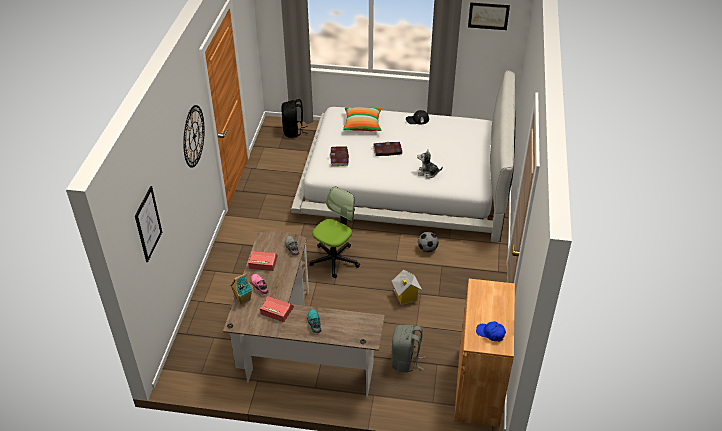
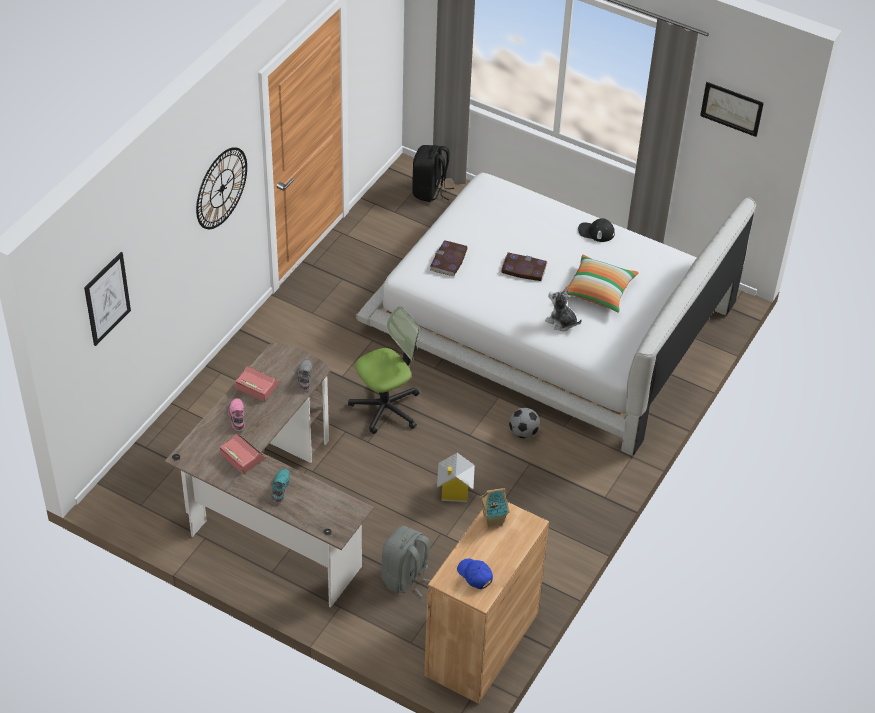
camera: 20 degrees right, 5 degrees up
toy house [230,273,253,304] -> toy house moved to [479,488,510,527]
pillow [343,107,382,131] -> pillow moved to [563,255,639,313]

